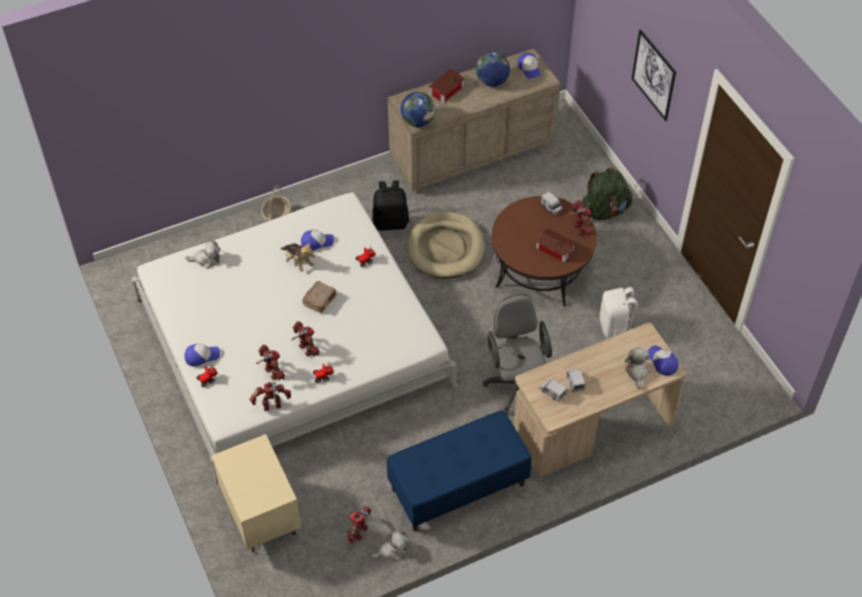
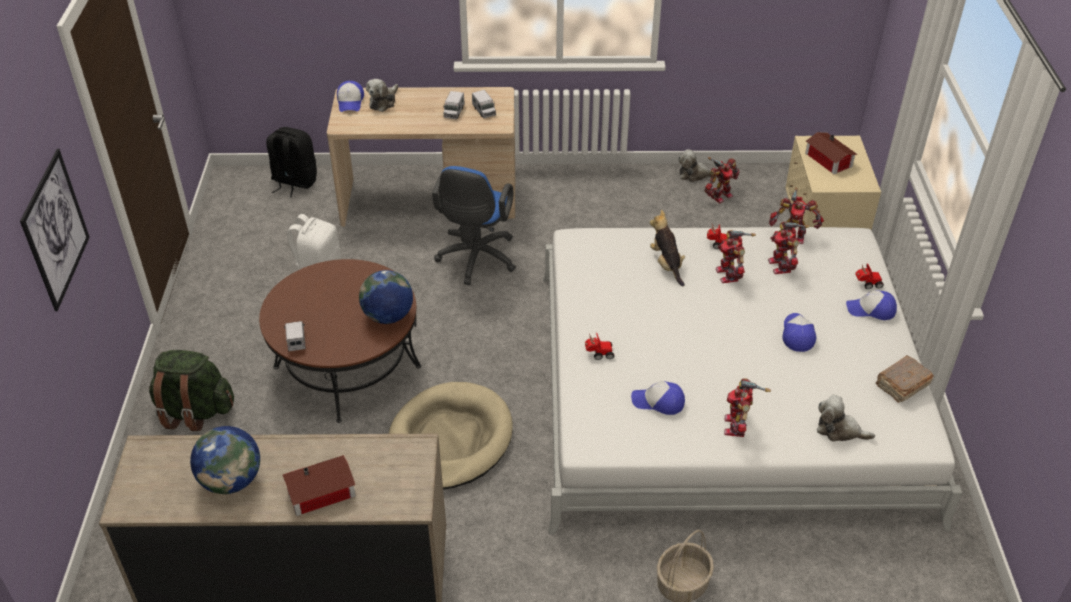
camera: 155 degrees left, 10 degrees down
plush toy [281,242,315,271] -> plush toy moved to [650,210,685,286]
brown book [302,281,336,313] -> brown book moved to [876,355,934,403]
black backpack [372,180,409,231] -> black backpack moved to [266,127,317,197]
blue bench [387,410,532,532] -> none
globe [401,92,435,127] -> globe moved to [359,270,413,324]
grey office chair [483,294,552,415] -> blue office chair [432,166,516,285]
cap [517,53,541,79] -> cap moved to [782,313,816,352]
toy house [536,228,576,262] -> toy house moved to [805,132,857,174]
toy robot [569,200,592,236] -> toy robot moved to [724,379,771,437]

